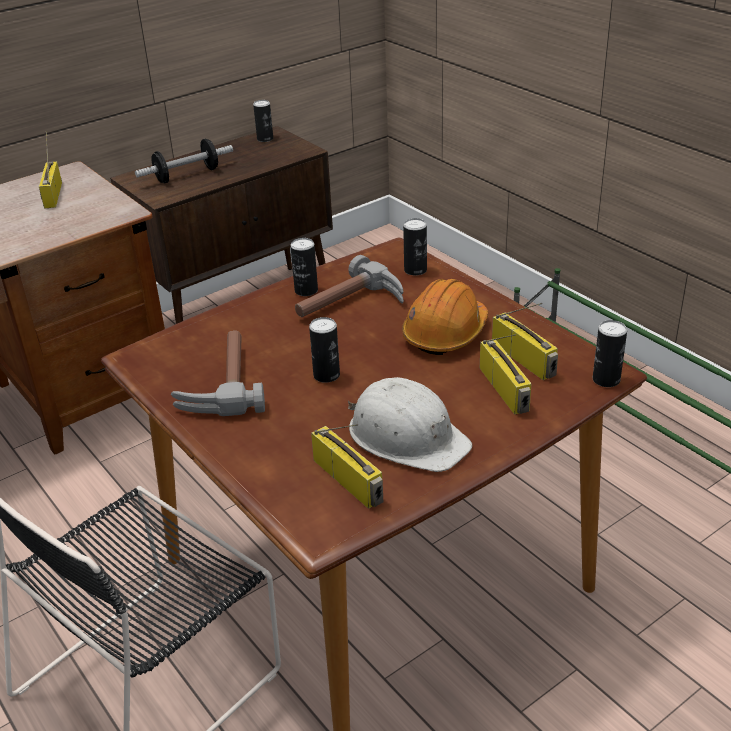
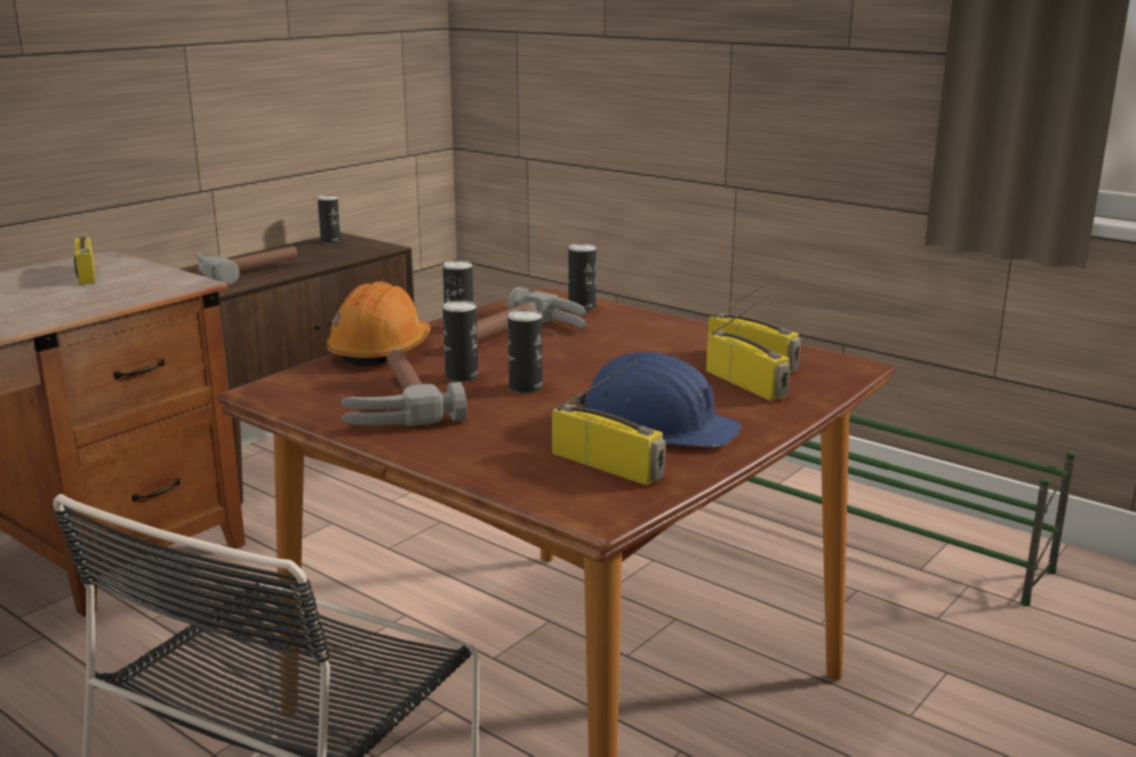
camera: 15 degrees left, 15 degrees down
dumbbell [135,139,233,184] -> hammer [197,246,298,285]
white hard hat [347,377,472,472] -> blue hard hat [573,352,742,447]
orange hard hat [402,279,488,355] -> orange hard hat moved to [326,281,431,367]
can [593,320,627,387] -> can moved to [443,300,478,382]

